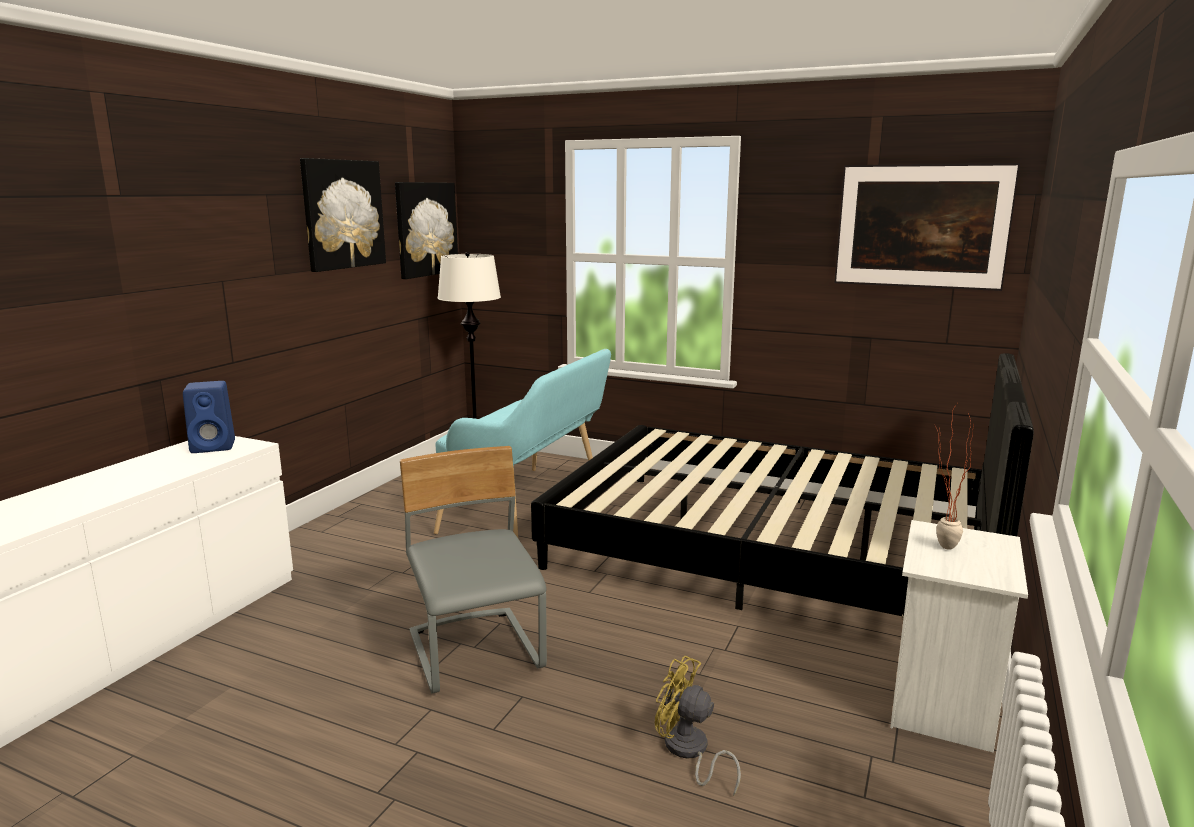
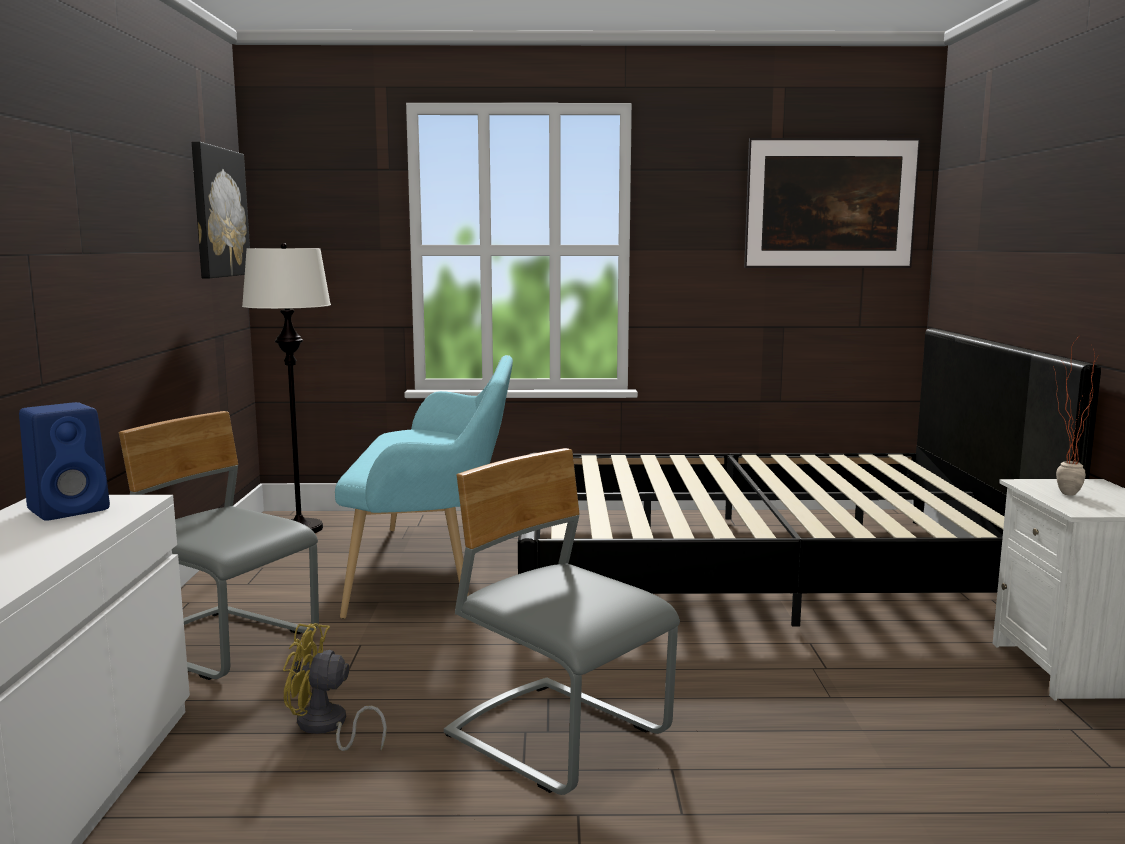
camera: 25 degrees left, 5 degrees down
picture [300,158,386,272] -> none
yellow fan [655,656,741,796] -> yellow fan moved to [283,623,387,751]
none -> grey chair [119,411,319,680]

